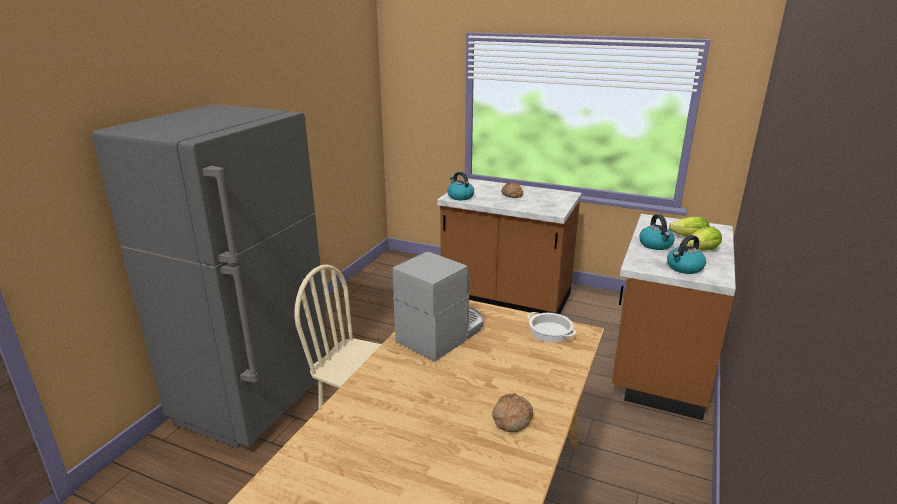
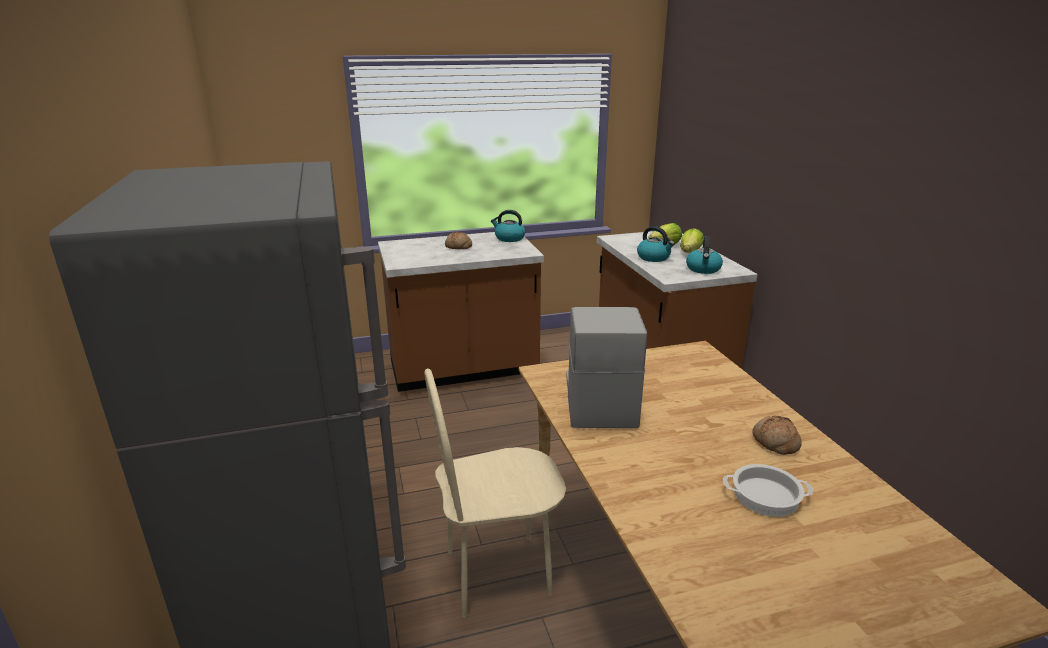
camera: 40 degrees left, 0 degrees up
kettle [447,172,474,200] -> kettle moved to [491,210,525,242]
cooking pot [527,312,576,342] -> cooking pot moved to [723,464,813,517]

